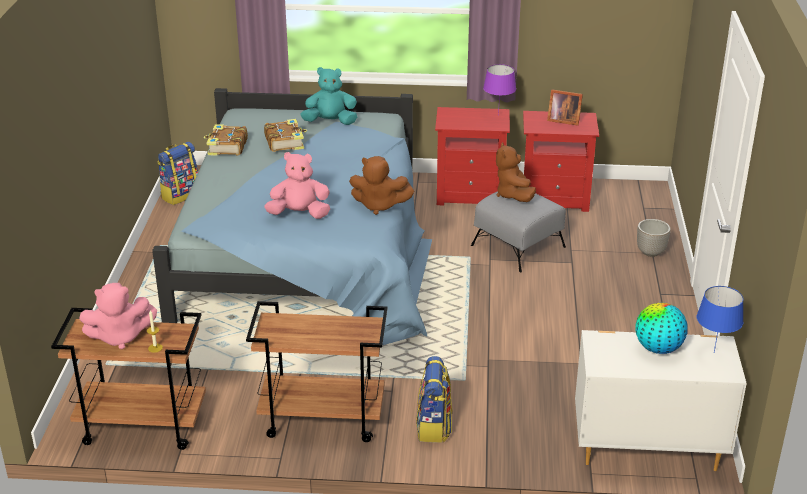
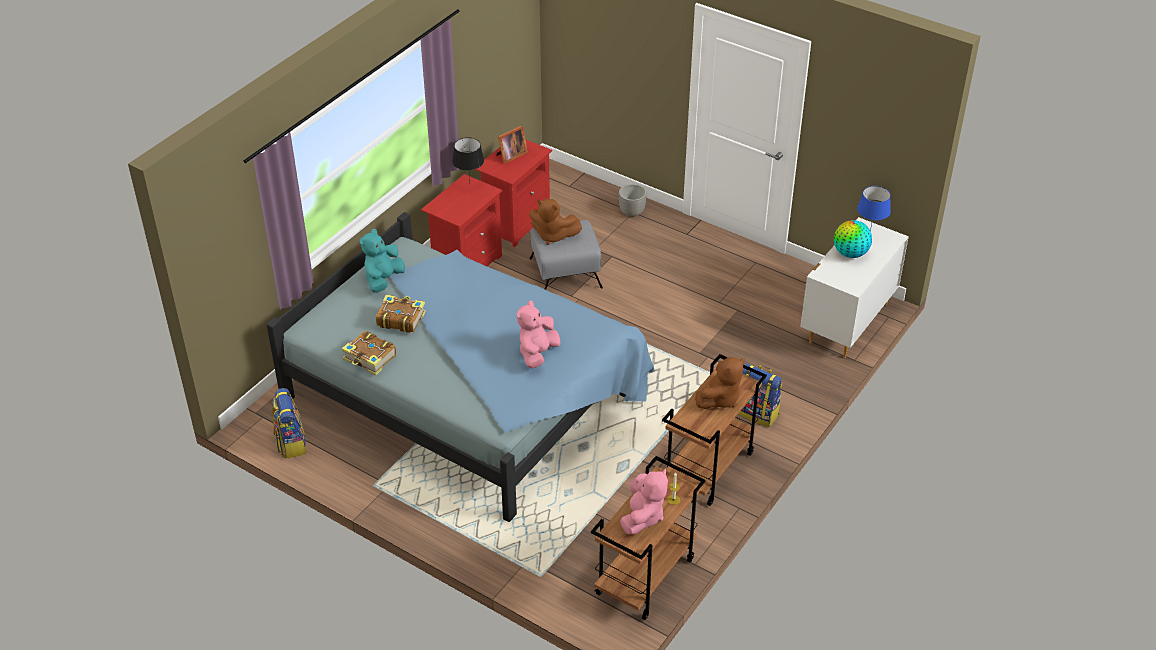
camera: 60 degrees left, 10 degrees up
brown plush toy [349,156,414,215] -> brown plush toy moved to [695,357,745,409]
purple table lamp [483,64,516,116] -> black table lamp [452,137,484,184]

